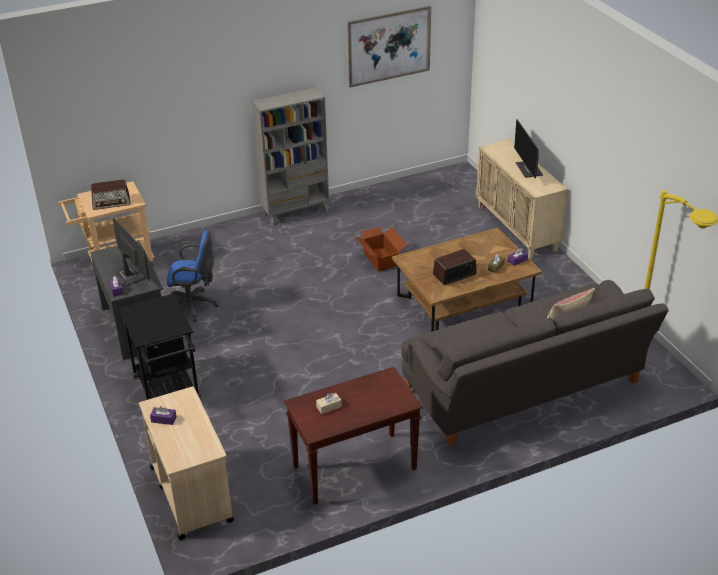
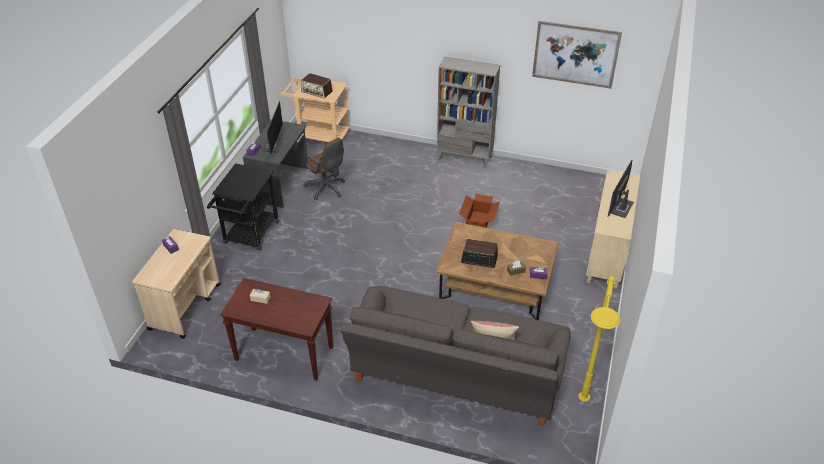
camera: 40 degrees right, 5 degrees up
blue office chair [167,230,219,322] -> brown office chair [304,138,345,200]

